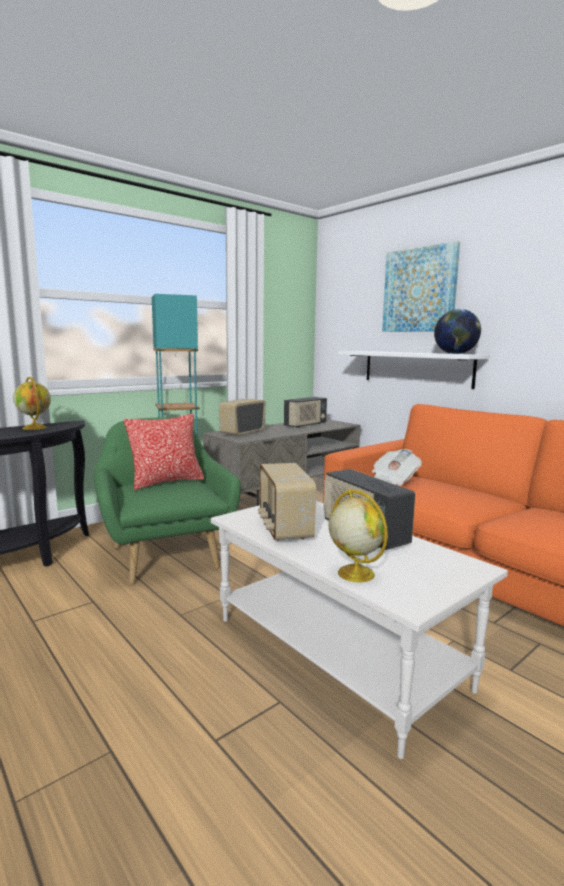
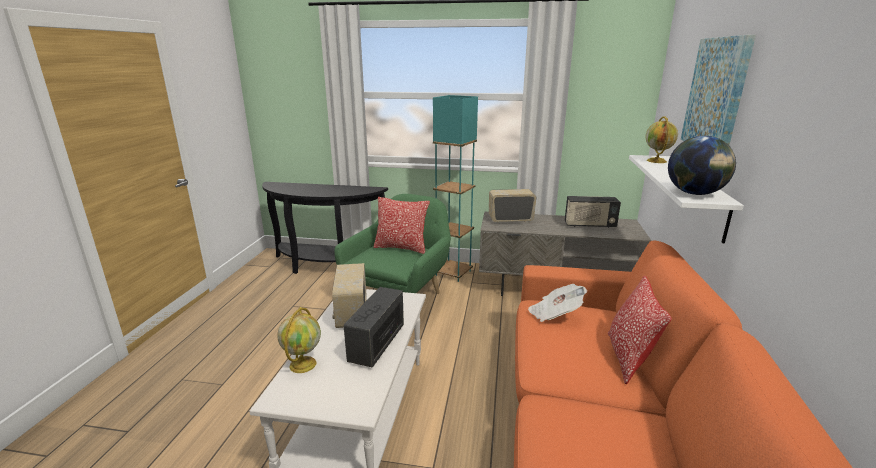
camera: 50 degrees right, 10 degrees up
globe [13,377,51,430] -> globe moved to [646,116,678,163]
radio [258,463,316,541] -> radio turned 45 degrees counterclockwise [332,263,367,328]
none -> pillow [608,275,672,384]

